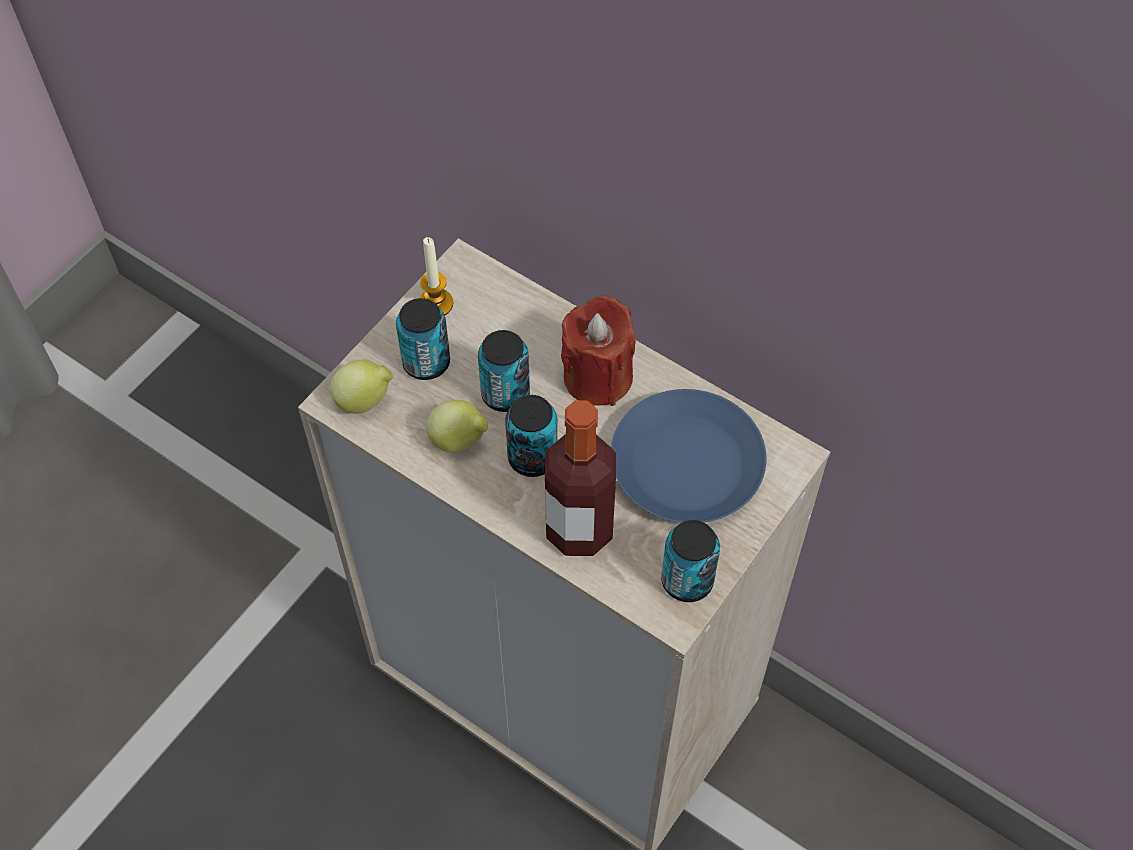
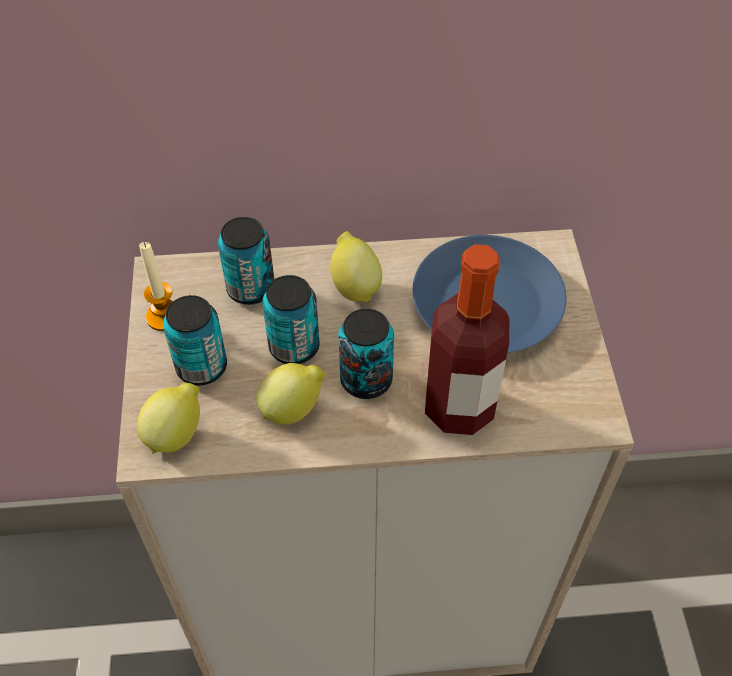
camera: 40 degrees left, 5 degrees down
red candle [561,296,636,406] -> lemon [330,231,382,303]
can [661,520,720,602] -> can moved to [218,217,274,305]

